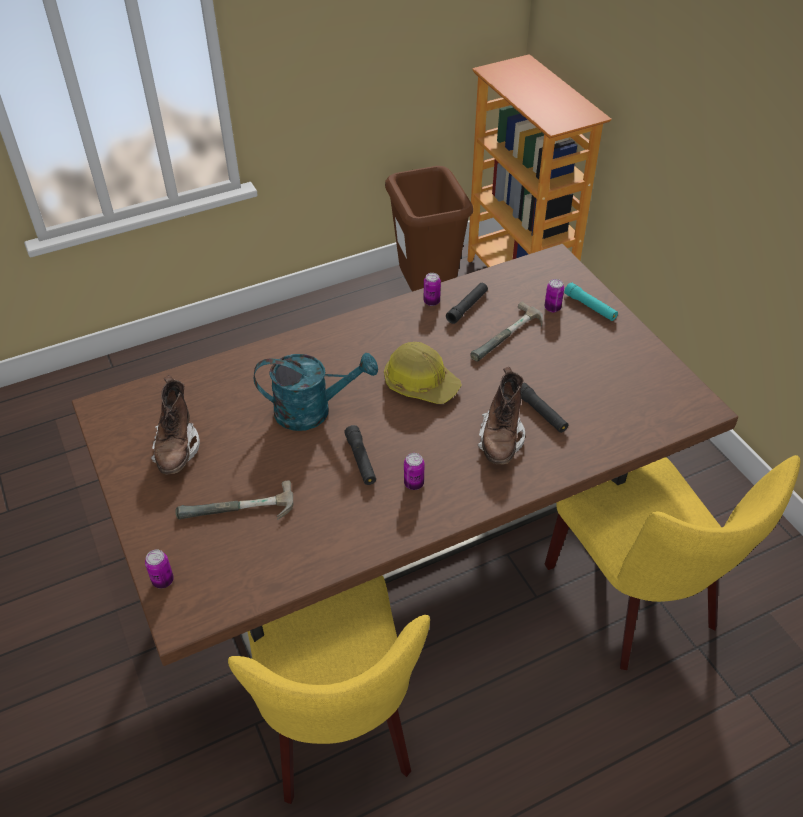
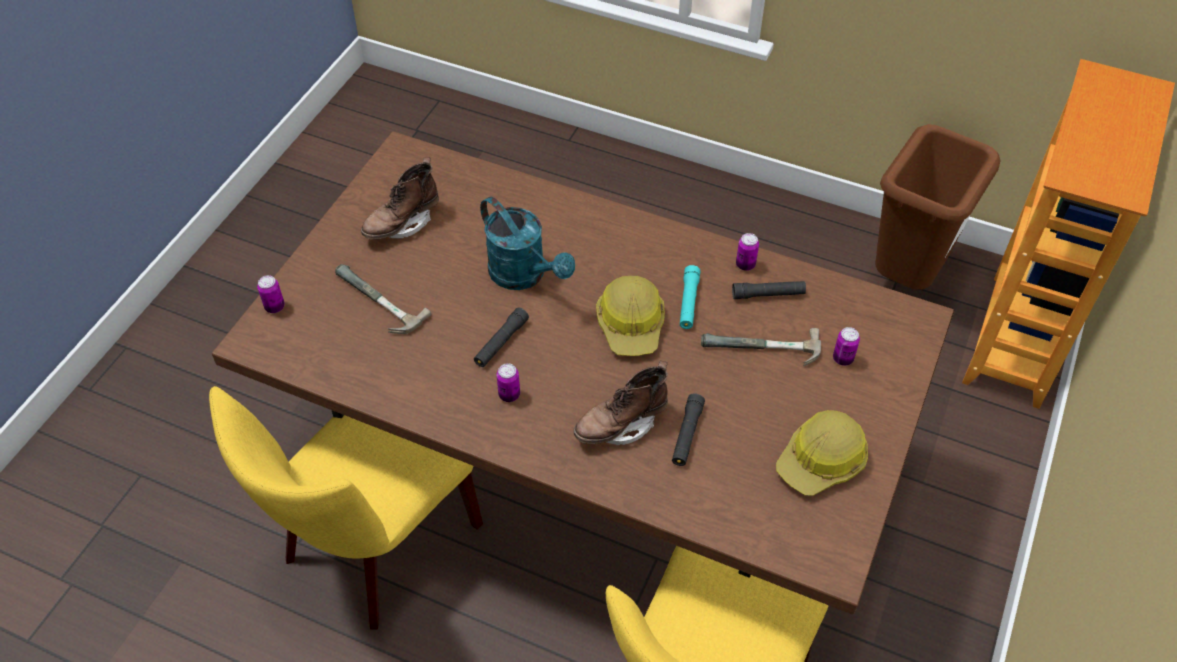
camera: 50 degrees right, 5 degrees up
turquoise flashlight [564,282,618,321] -> turquoise flashlight moved to [680,265,700,329]
none -> hard hat [776,410,868,496]

